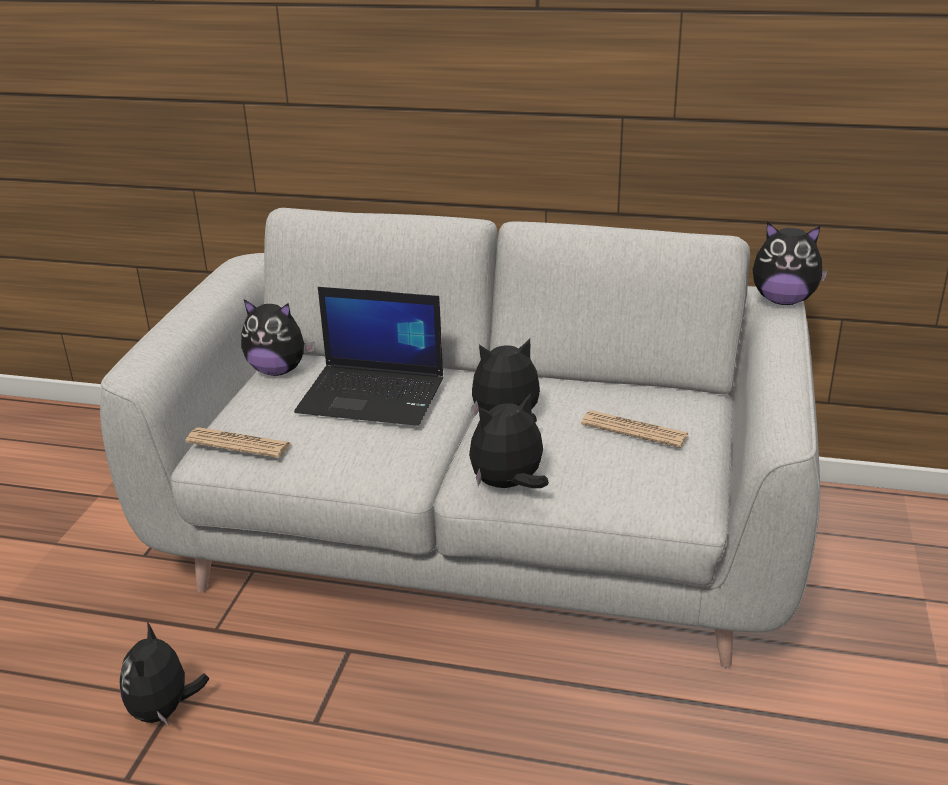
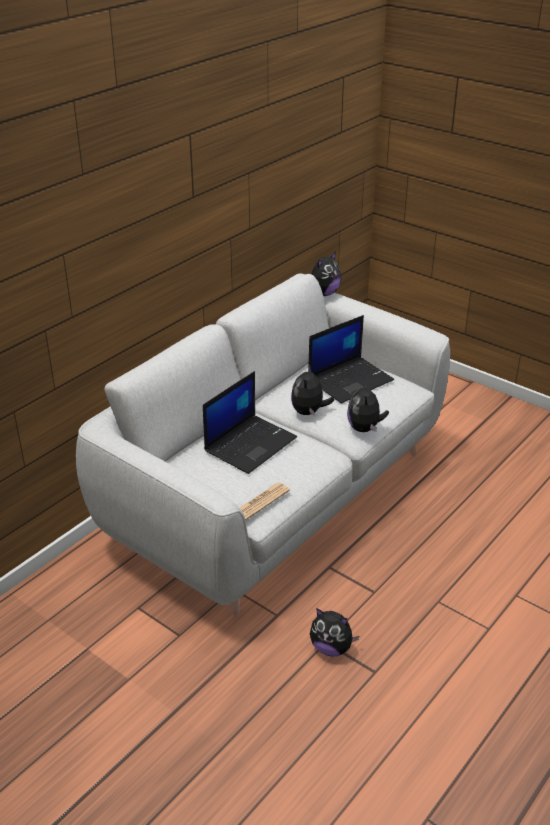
camera: 65 degrees left, 5 degrees up
plush toy [241,299,315,376] -> none
newspaper [581,410,689,448] -> laptop [308,315,394,404]

